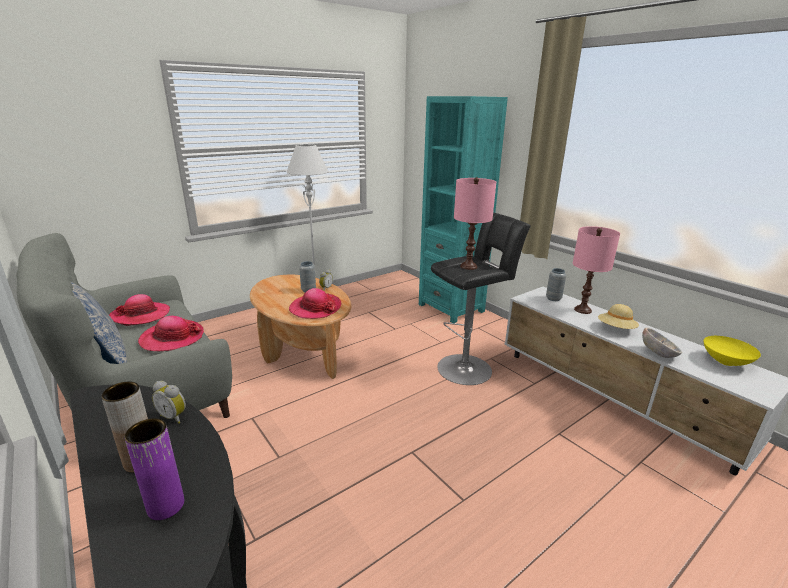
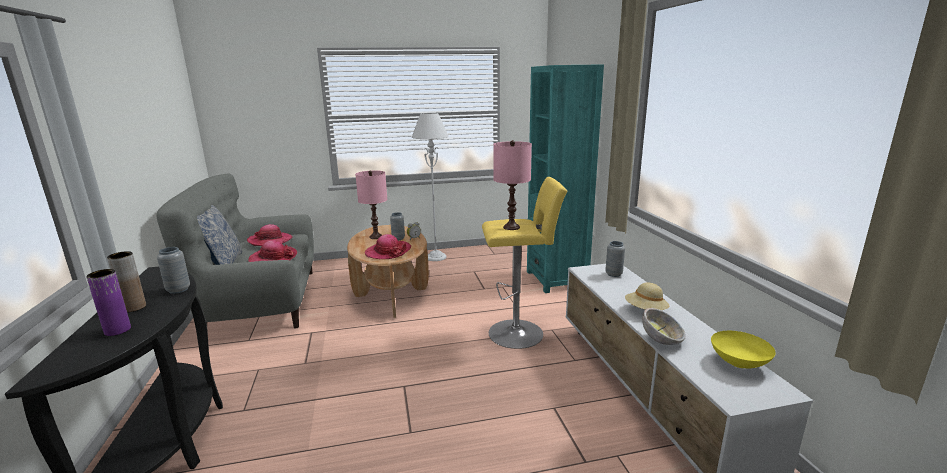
camera: 25 degrees right, 5 degrees down
alarm clock [152,381,186,424] -> grey vase [157,247,190,294]
black stool [431,212,531,385] -> yellow stool [482,177,568,349]
pink table lamp [573,226,620,314] -> pink table lamp moved to [355,170,387,239]

